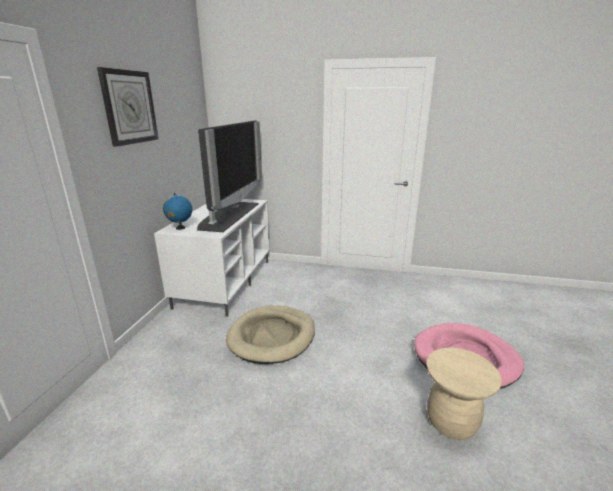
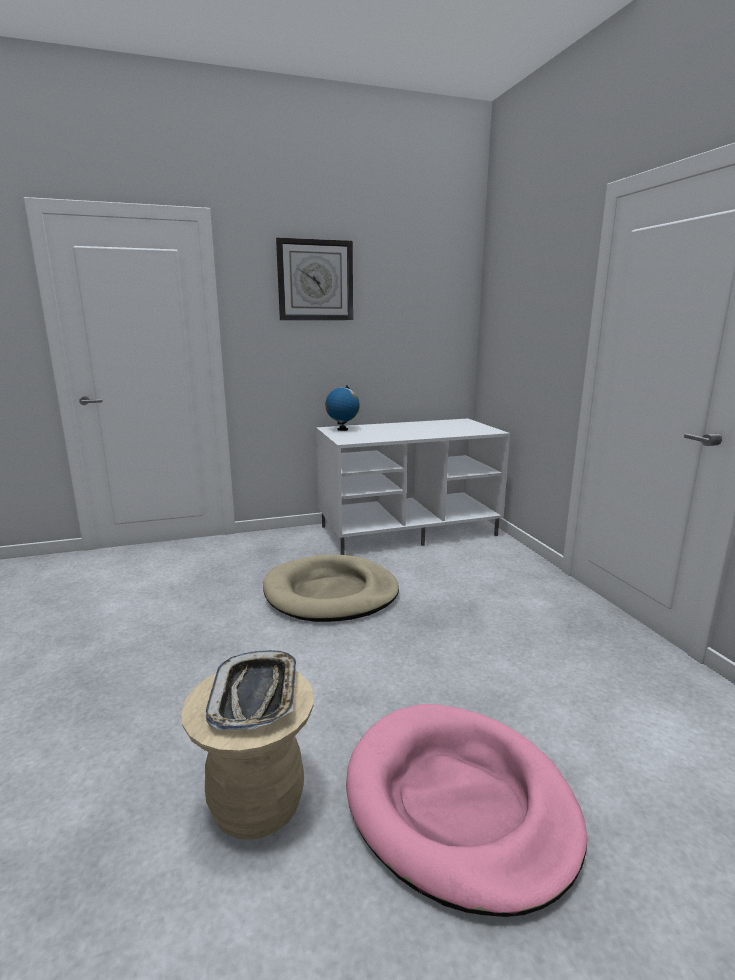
camera: 60 degrees right, 5 degrees down
television [197,120,262,232] -> none
none -> tray [206,650,296,730]

